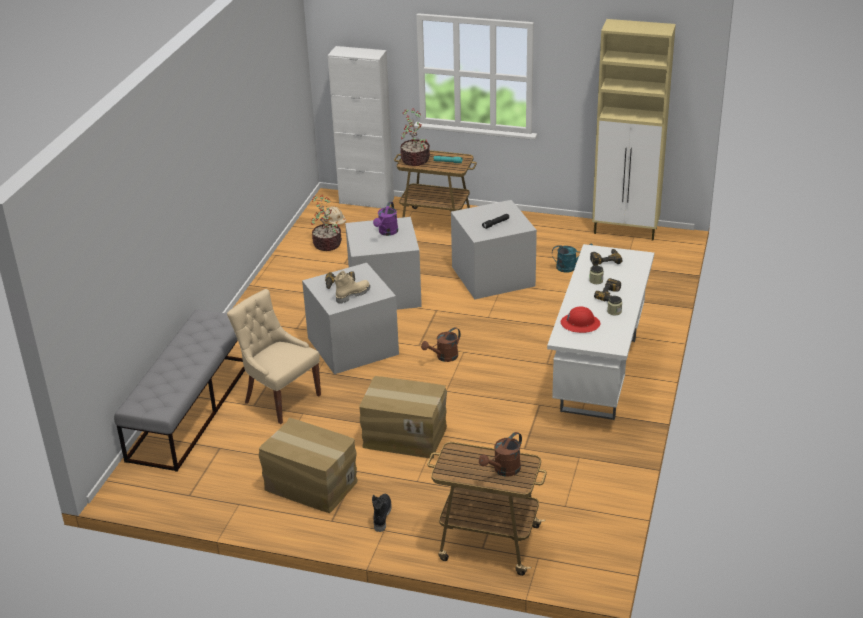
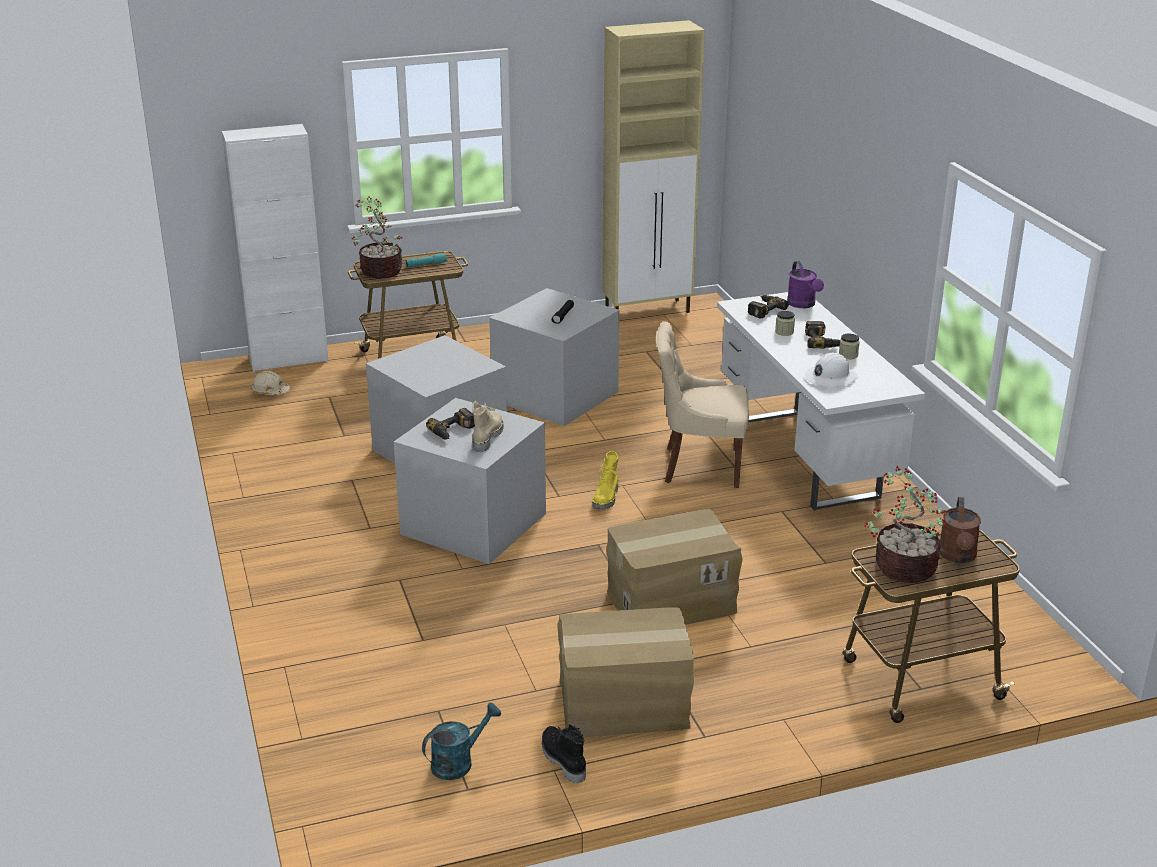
camera: 35 degrees left, 5 degrees down
grey bench [114,309,245,472] -> none
beige chair [227,289,321,424] -> beige chair moved to [656,321,749,488]
potted plant [311,195,342,251] -> potted plant moved to [864,466,947,583]
black boot [372,494,392,532] -> black boot moved to [542,724,586,784]
purple watering can [373,202,398,236] -> purple watering can moved to [787,261,824,308]
brown watering can [421,327,461,362] -> yellow boot [593,451,619,510]
turquoise watering can [552,243,593,273] -> turquoise watering can moved to [422,703,501,780]
red hard hat [561,306,600,333] -> white hard hat [805,352,858,387]

